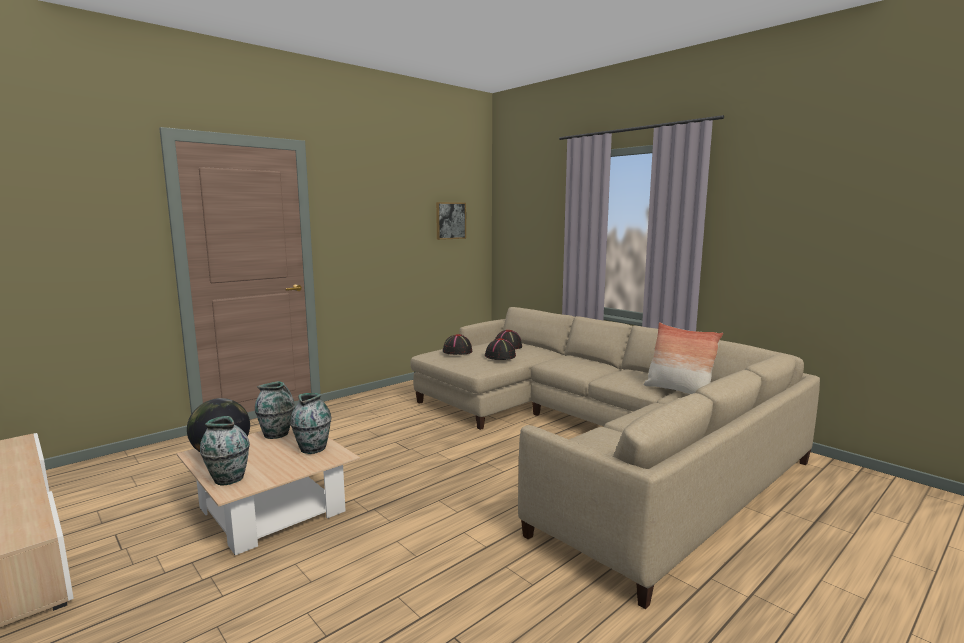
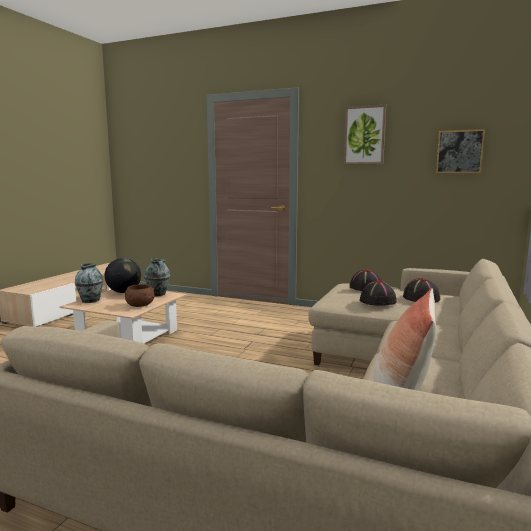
camera: 65 degrees right, 0 degrees up
vase [290,393,332,454] -> brown bowl [125,284,155,307]
none -> picture [344,104,386,165]

